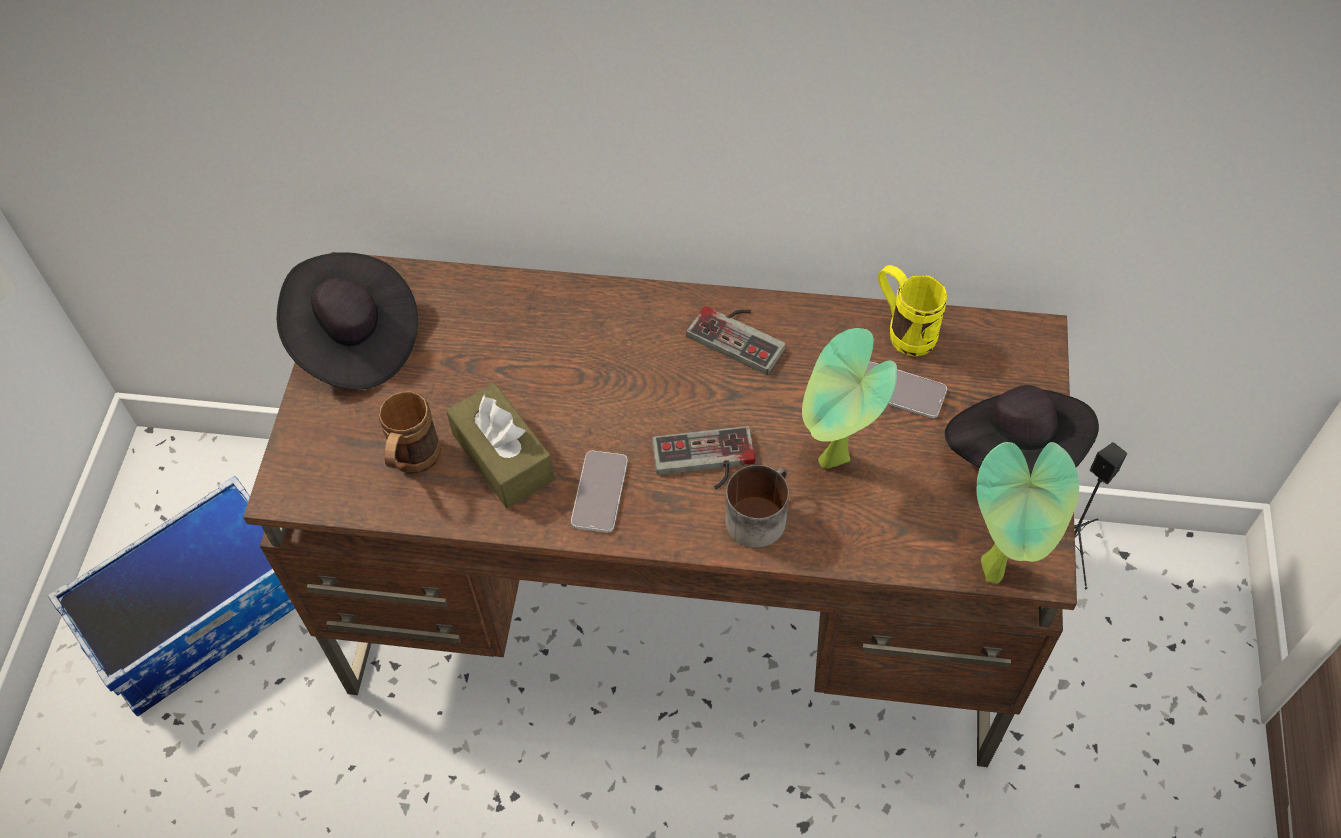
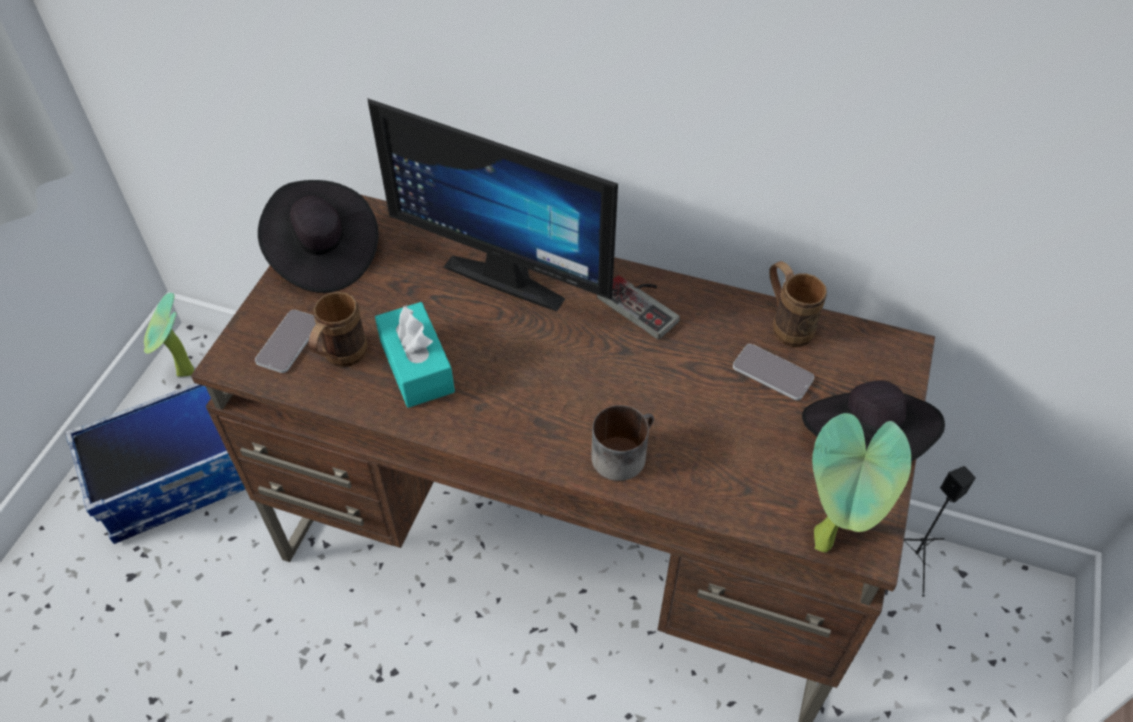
camera: 10 degrees right, 5 degrees down
brown tissue box [446,383,555,508] -> turquoise tissue box [375,302,455,408]
phone [571,451,628,533] -> phone moved to [255,310,316,373]
game controller [652,426,755,489] -> none
potted plant [802,328,897,469] -> potted plant moved to [144,293,194,377]
yellow mug [878,265,947,357] -> brown mug [769,261,827,347]
none -> monitor [368,99,618,311]

